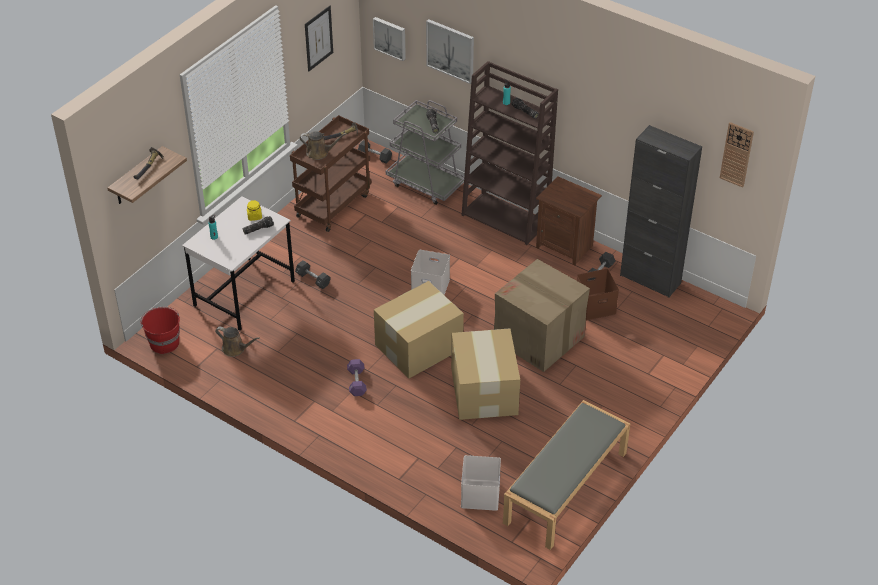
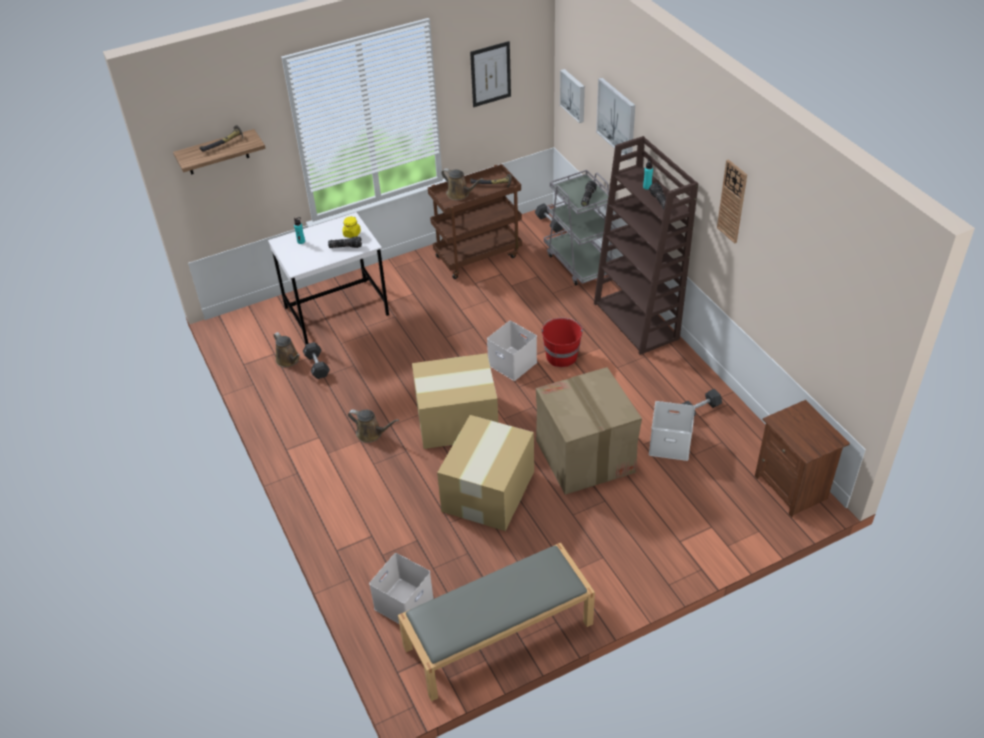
camera: 30 degrees right, 0 degrees up
red bucket [140,307,180,354] -> red bucket moved to [541,318,583,367]
black dumbbell [295,260,331,289] -> black dumbbell moved to [303,342,330,379]
purple dumbbell [347,359,367,396] -> brown watering can [348,409,399,443]
brown nightstand [536,176,602,266] -> brown nightstand moved to [755,400,850,517]
brown storage box [577,269,619,320] -> white storage box [649,401,695,461]
black cabinet [620,125,702,298] -> none
wall clock [720,122,754,188] -> wall clock moved to [717,159,747,244]

